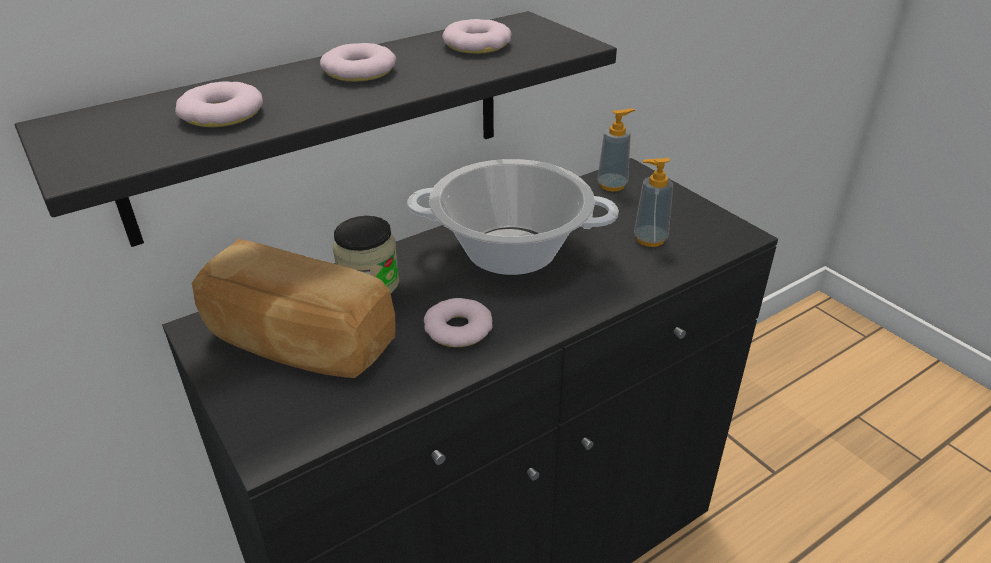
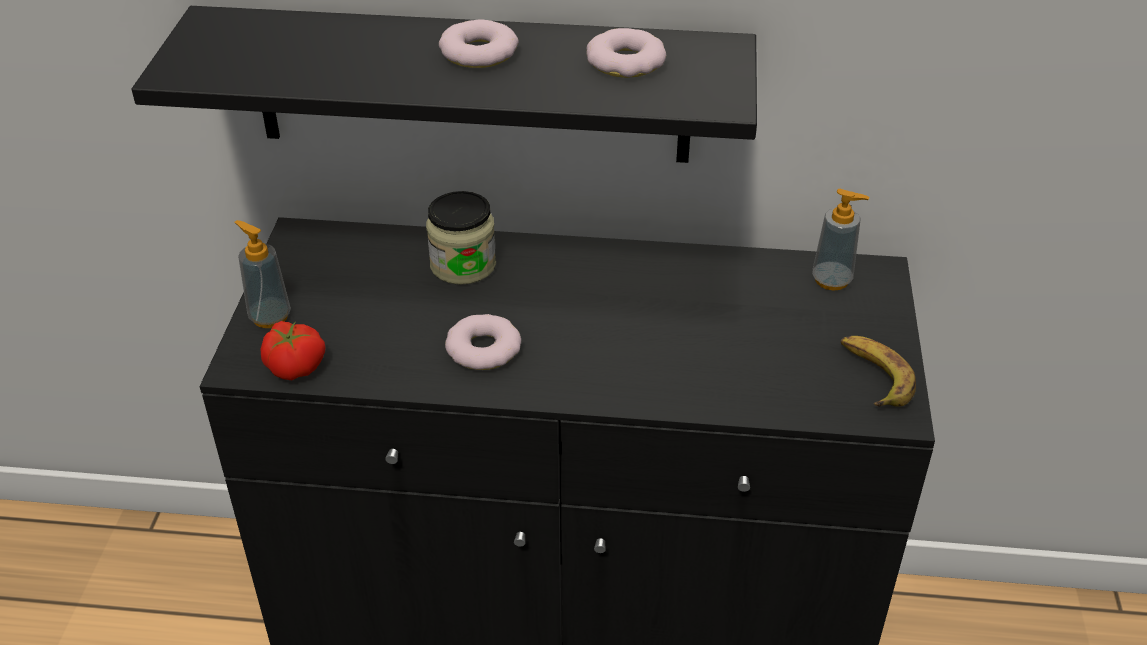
camera: 40 degrees right, 5 degrees up
donut [175,82,263,127] -> none
bread [191,239,395,378] -> none
cooking pot [407,159,619,275] -> none
soap dispenser [634,158,673,247] -> soap dispenser moved to [234,220,291,328]
none -> tomato [261,321,325,380]
none -> banana [841,336,916,407]

